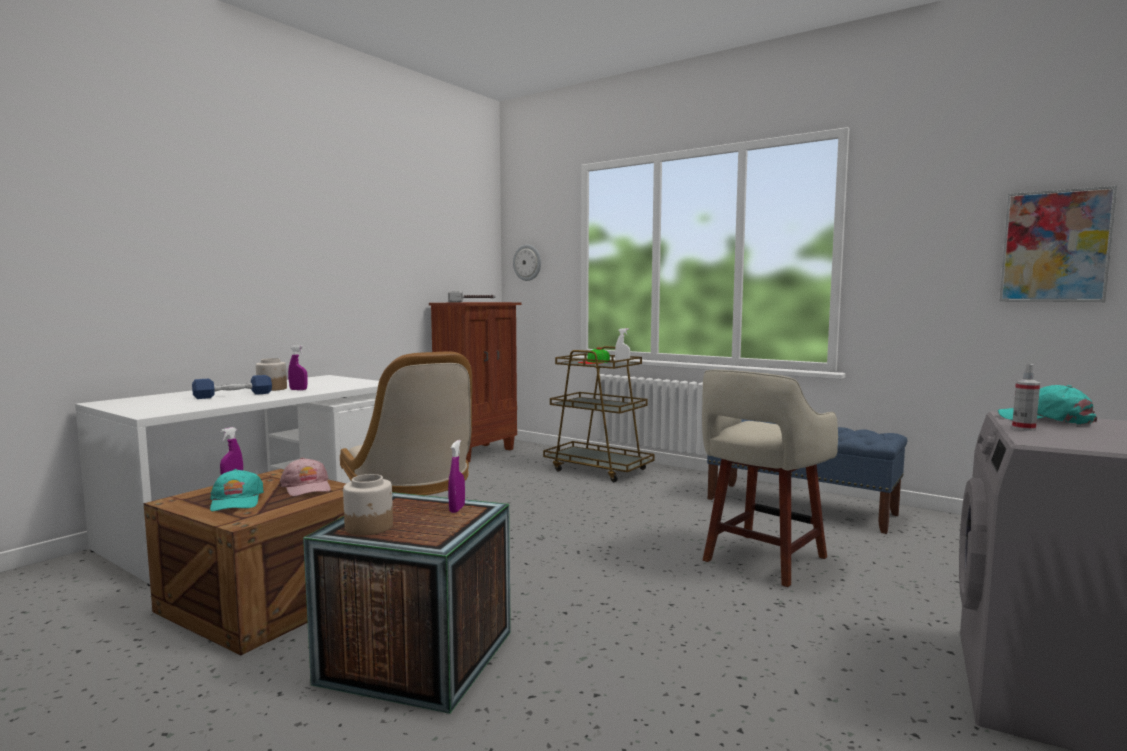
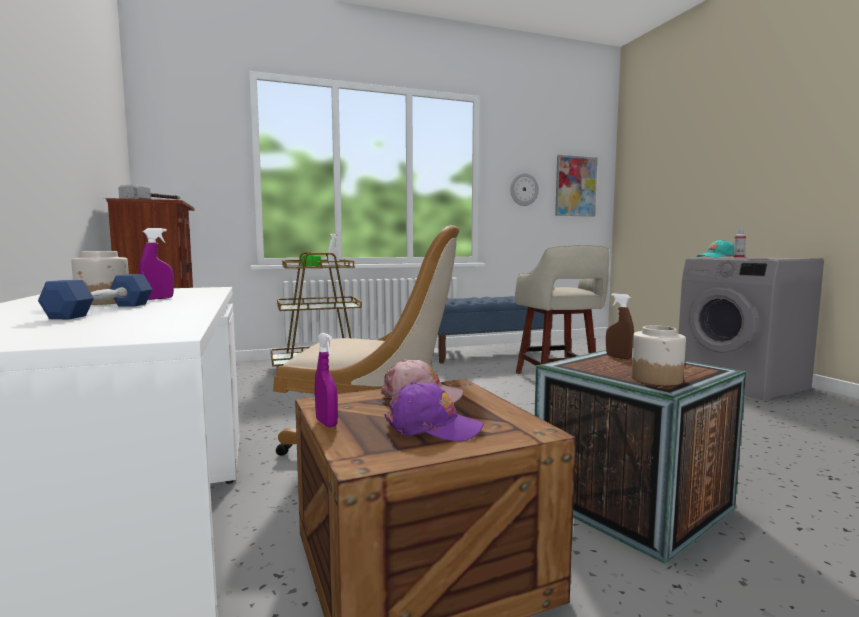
camera: 55 degrees left, 0 degrees up
turquoise cap [210,469,264,512] -> purple cap [384,382,484,441]
purple spray bottle [448,440,465,513] -> brown spray bottle [606,293,634,359]
wall clock [513,244,541,281] -> wall clock moved to [510,173,539,206]

